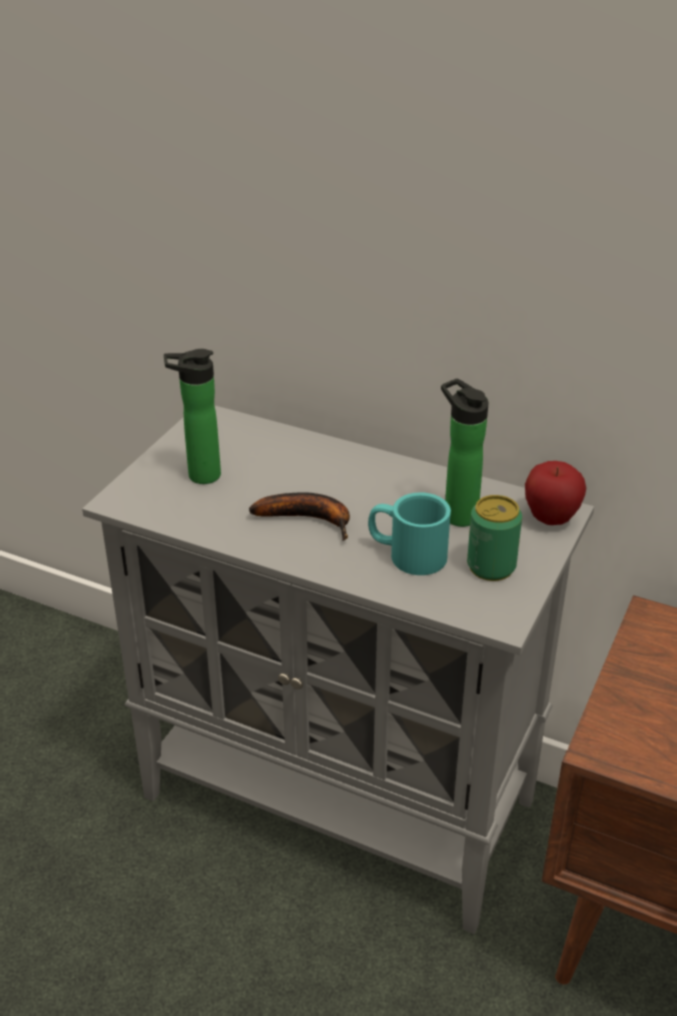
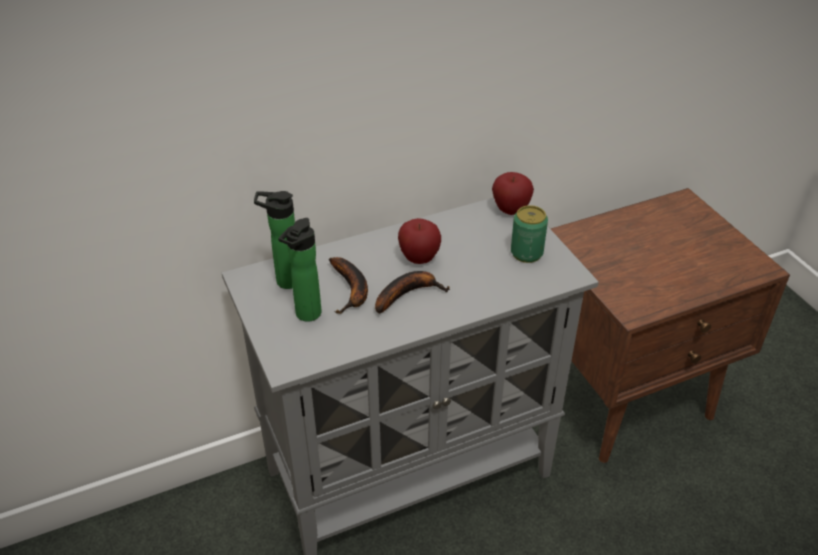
camera: 50 degrees left, 5 degrees up
turquoise mug [368,492,451,575] -> none
bottle [441,378,488,527] -> bottle moved to [254,191,295,289]
none -> banana [329,257,368,314]
none -> apple [398,218,441,264]

